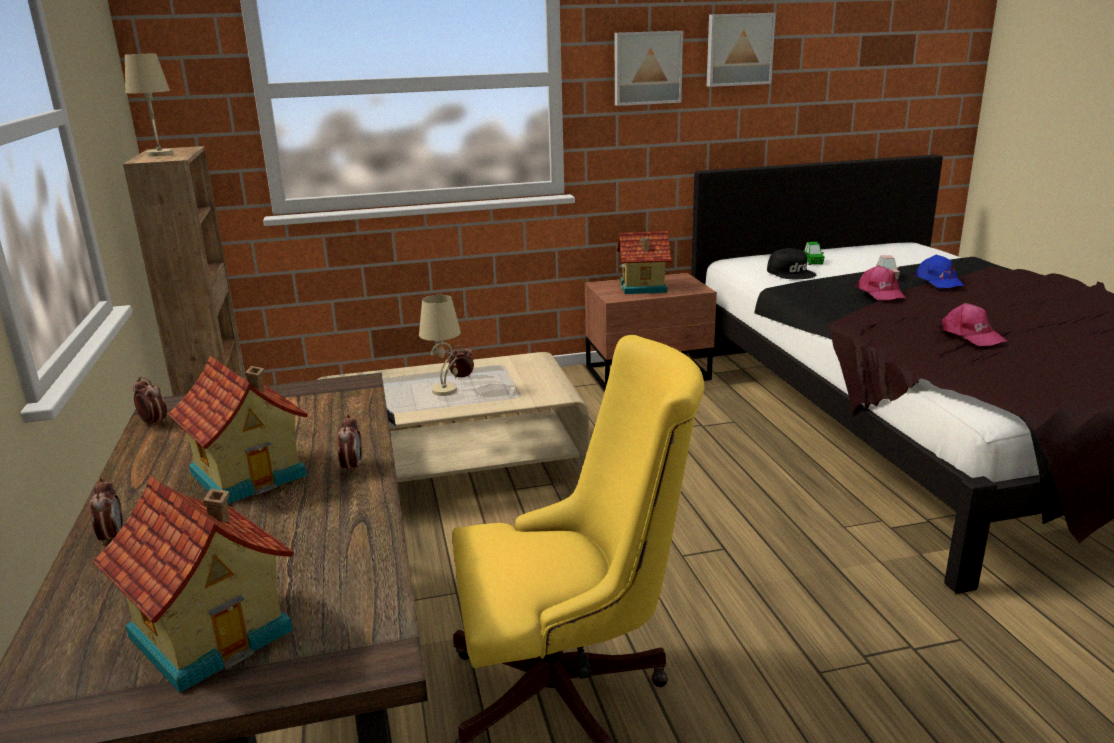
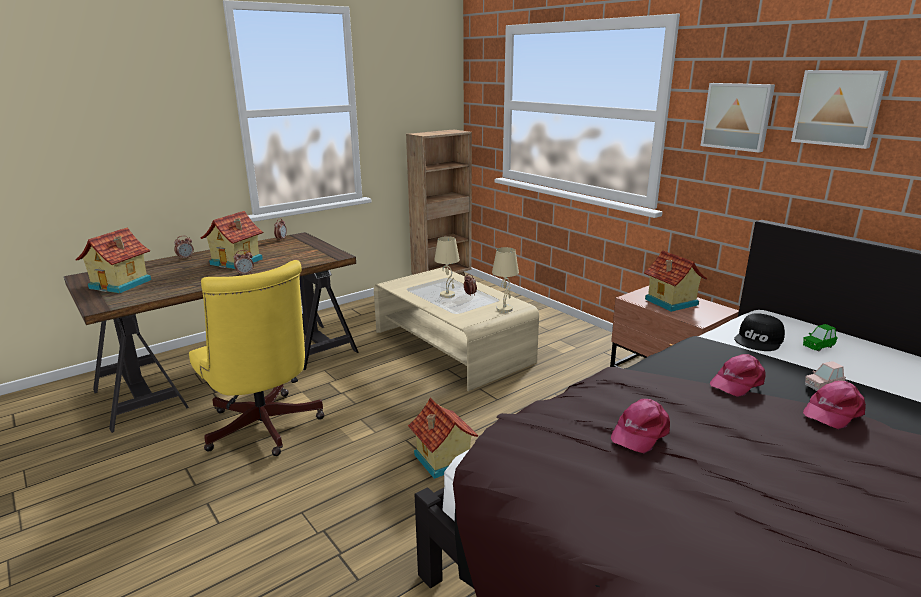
camera: 65 degrees right, 0 degrees up
beige table lamp [125,53,173,156] -> beige table lamp moved to [492,247,519,313]
blue cap [913,255,964,288] -> pink cap [803,381,866,429]
none -> toy house [408,398,478,479]

